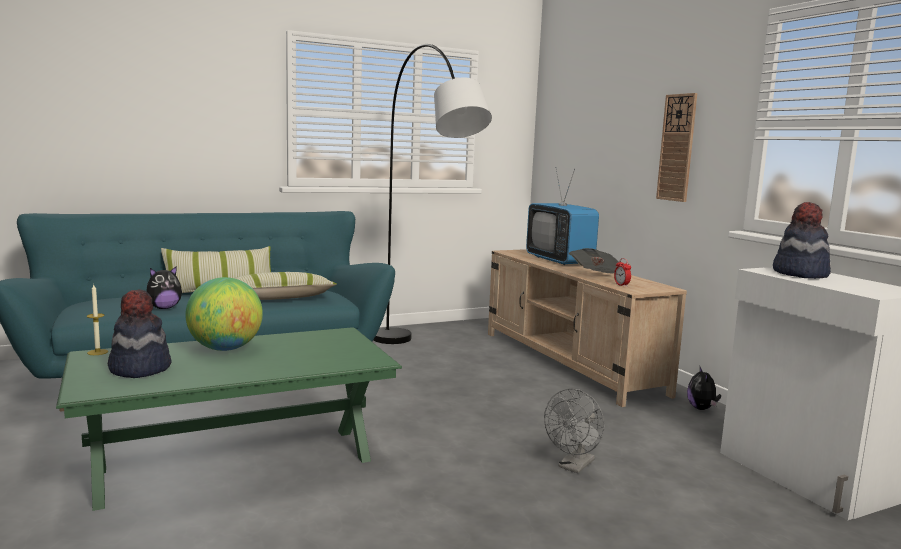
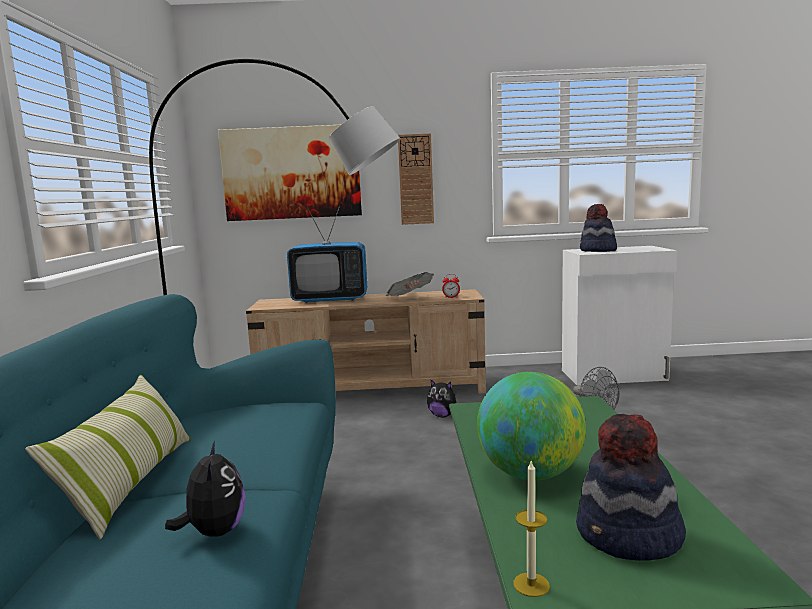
camera: 65 degrees left, 0 degrees up
pillow [234,272,337,300] -> none
plush toy [687,367,721,410] -> plush toy moved to [427,379,456,417]
none -> picture [218,125,362,221]

